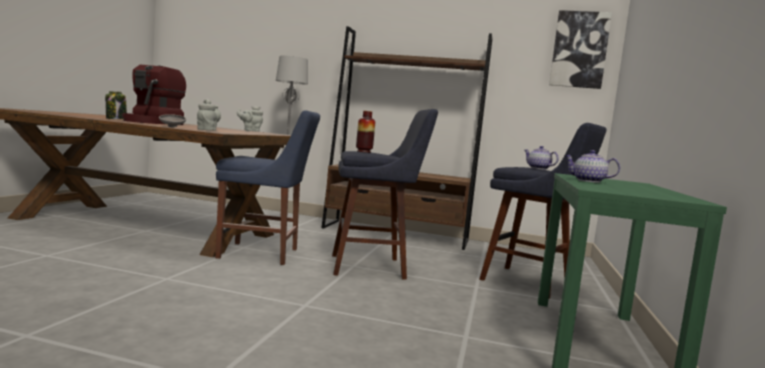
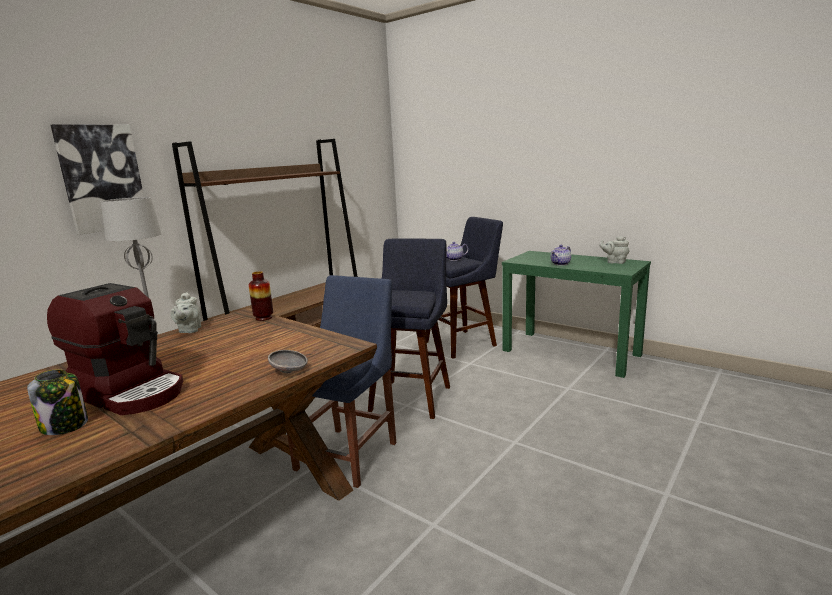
camera: 65 degrees left, 10 degrees up
grey teapot [197,99,221,130] -> grey teapot moved to [599,236,629,264]
vase [356,111,375,153] -> vase moved to [249,271,273,321]
picture [549,10,612,89] -> picture moved to [51,124,144,235]

